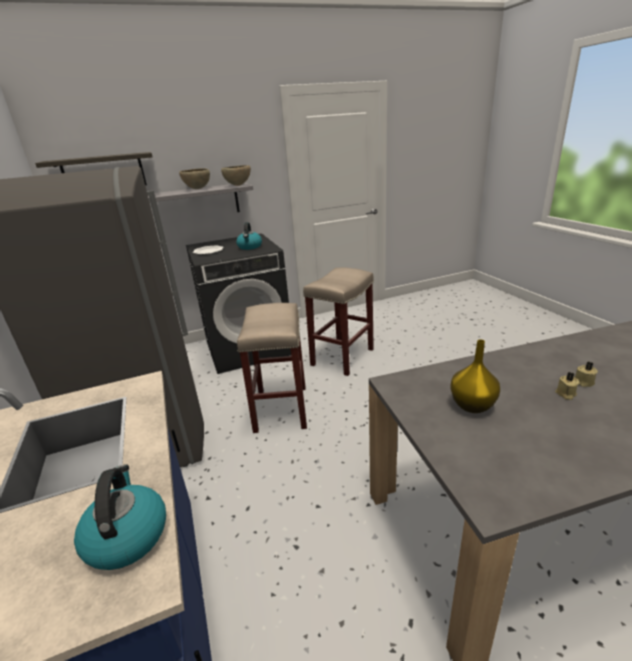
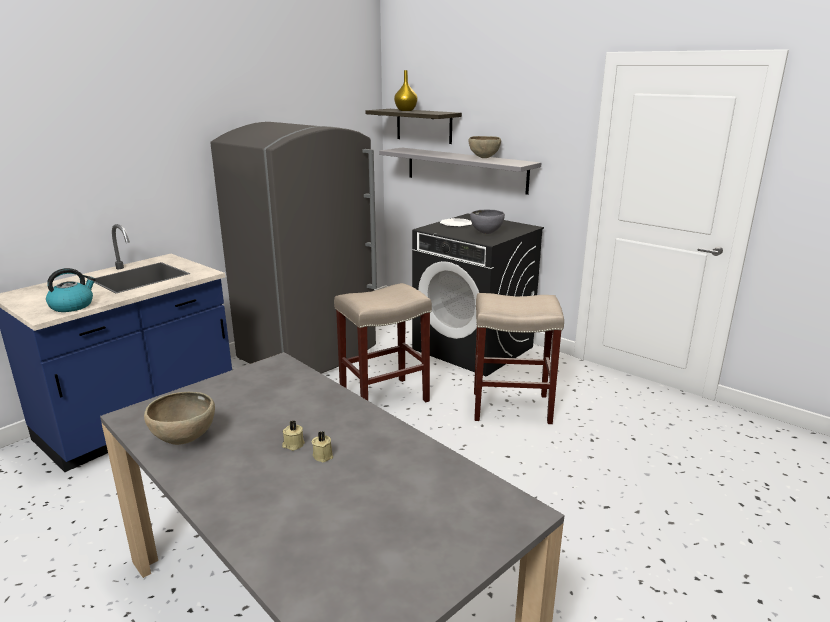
camera: 60 degrees right, 5 degrees down
brown bowl [221,165,251,186] -> brown bowl moved to [144,392,215,445]
kettle [236,222,262,250] -> grey bowl [470,210,505,234]
yellow vase [450,339,500,413] -> yellow vase moved to [394,70,418,111]

